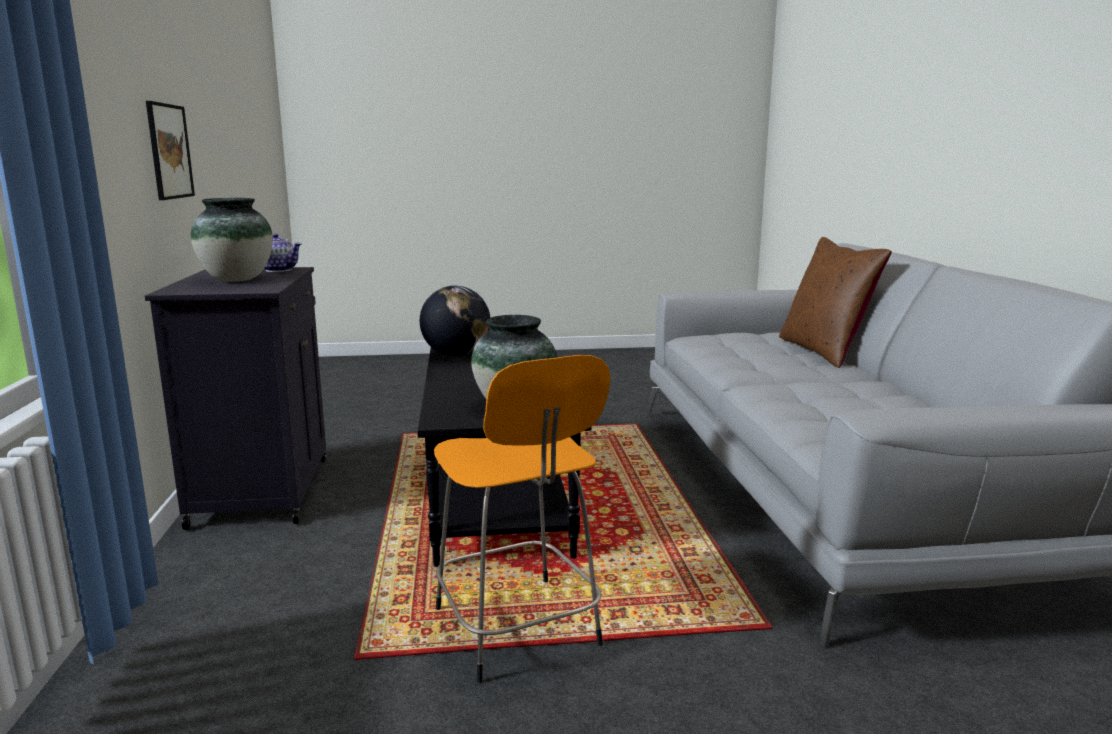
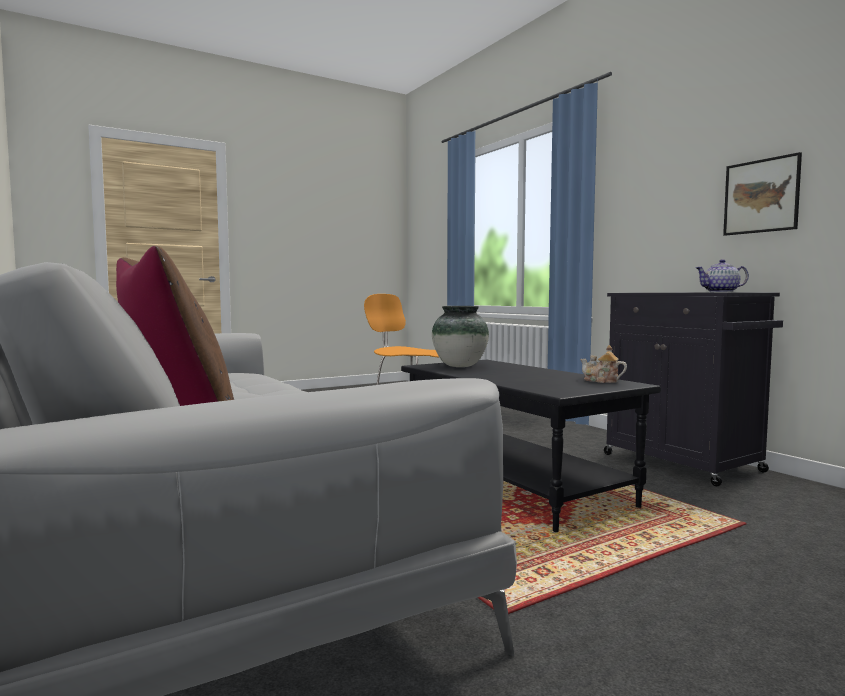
camera: 155 degrees right, 10 degrees down
vase [191,198,273,282] -> none
globe [420,286,490,357] -> teapot [580,345,627,383]

